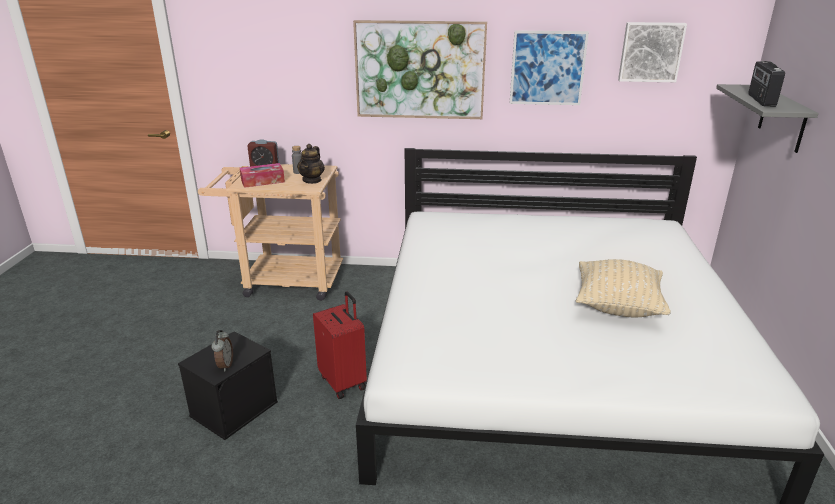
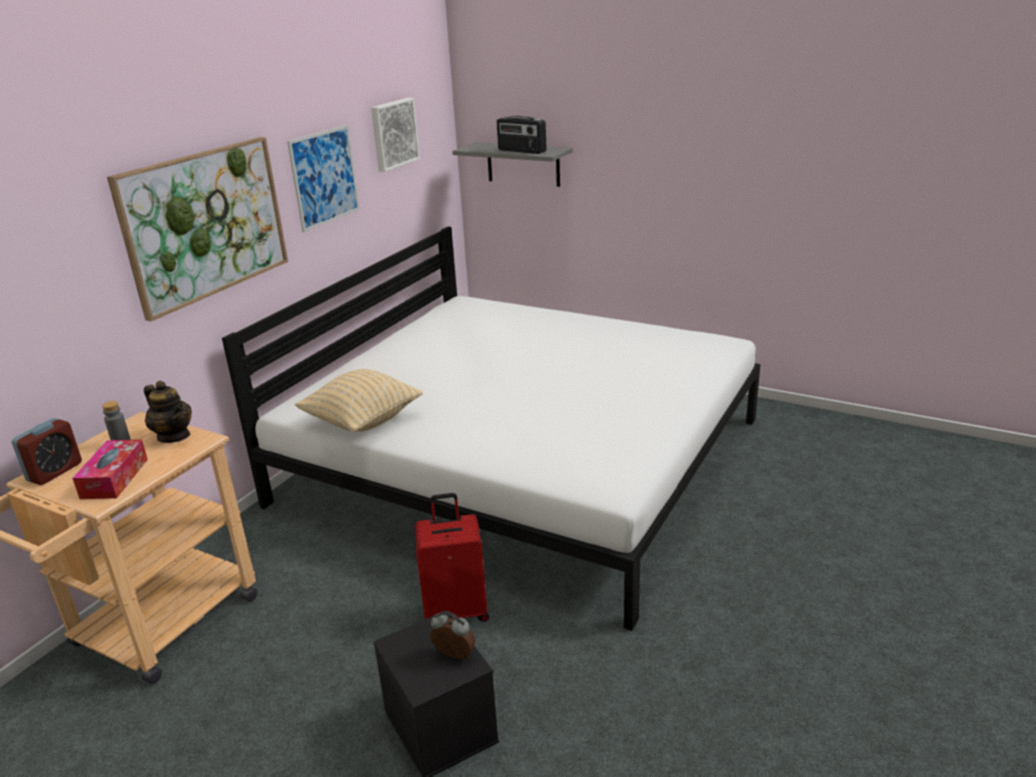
camera: 65 degrees left, 0 degrees up
beige pillow [576,259,671,317] -> beige pillow moved to [295,369,423,432]

